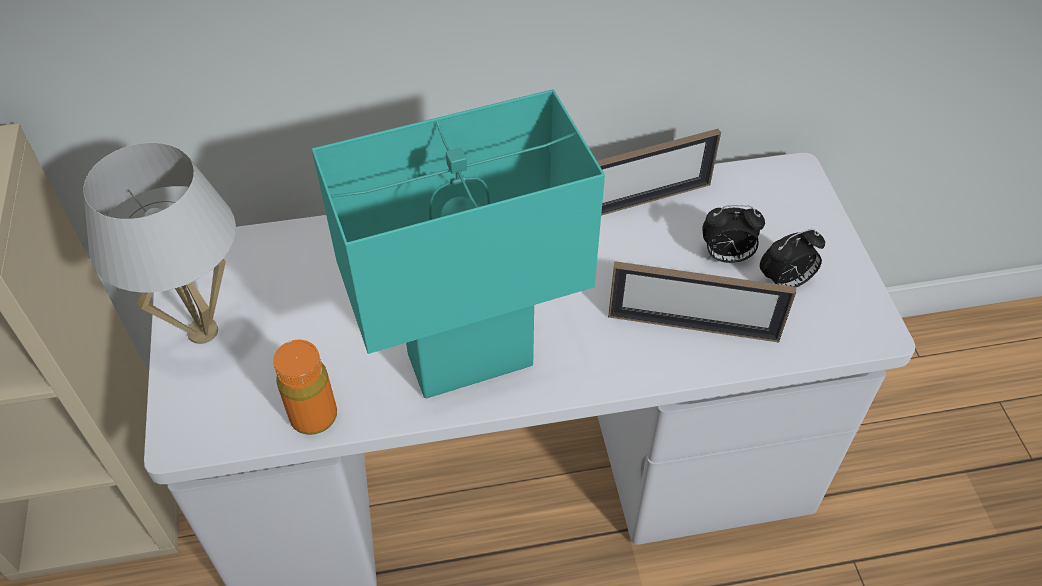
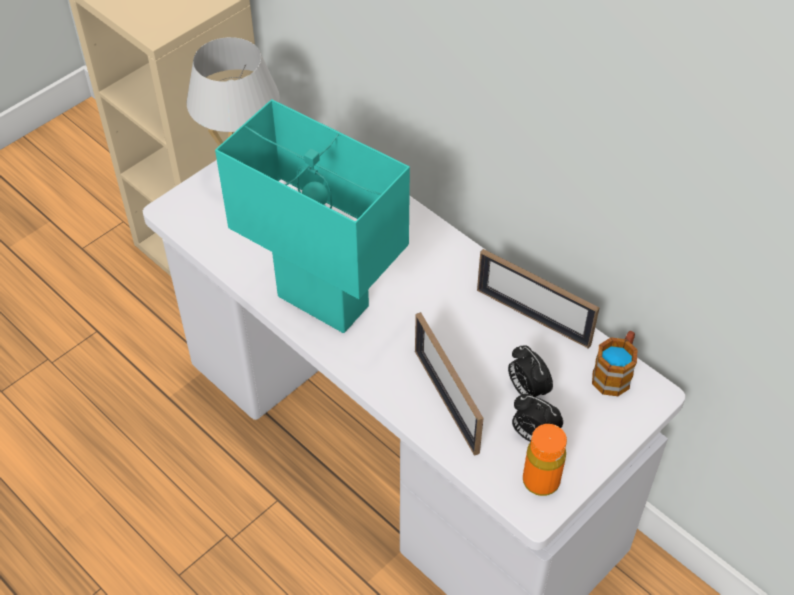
camera: 55 degrees right, 0 degrees up
orange bottle [273,340,337,435] -> orange bottle moved to [523,424,567,496]
none -> mug [592,331,637,396]

